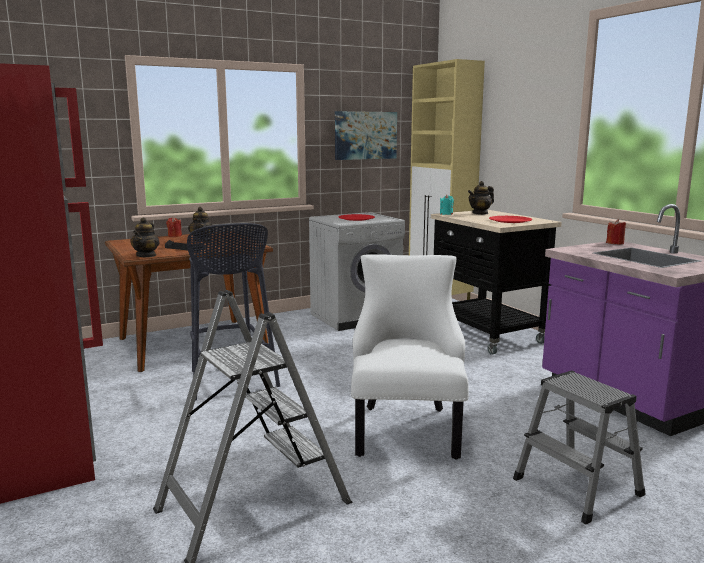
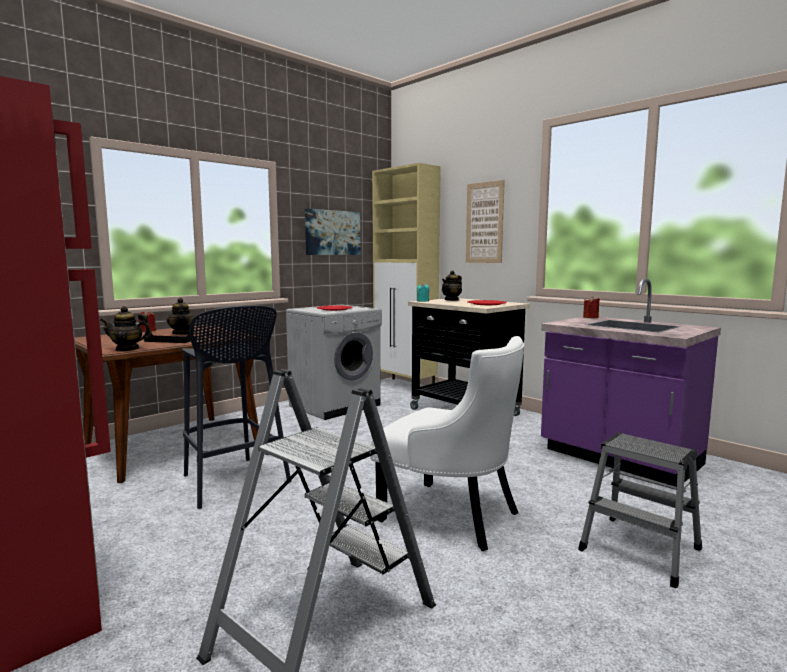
camera: 15 degrees left, 5 degrees down
teapot [131,217,160,257] -> teapot turned 90 degrees clockwise [100,306,152,351]
white chair [351,254,469,459] -> white chair turned 135 degrees clockwise [370,336,524,551]
none -> picture [466,180,505,263]

